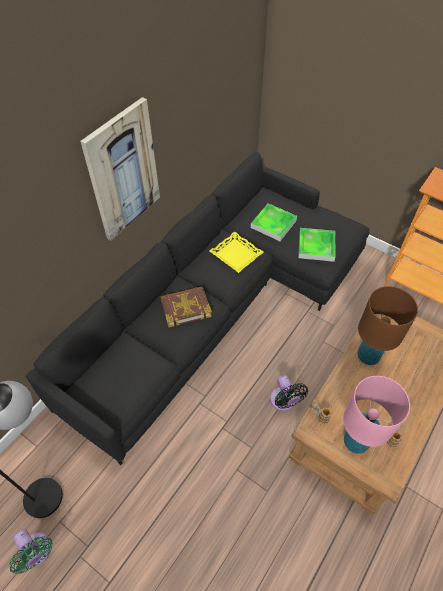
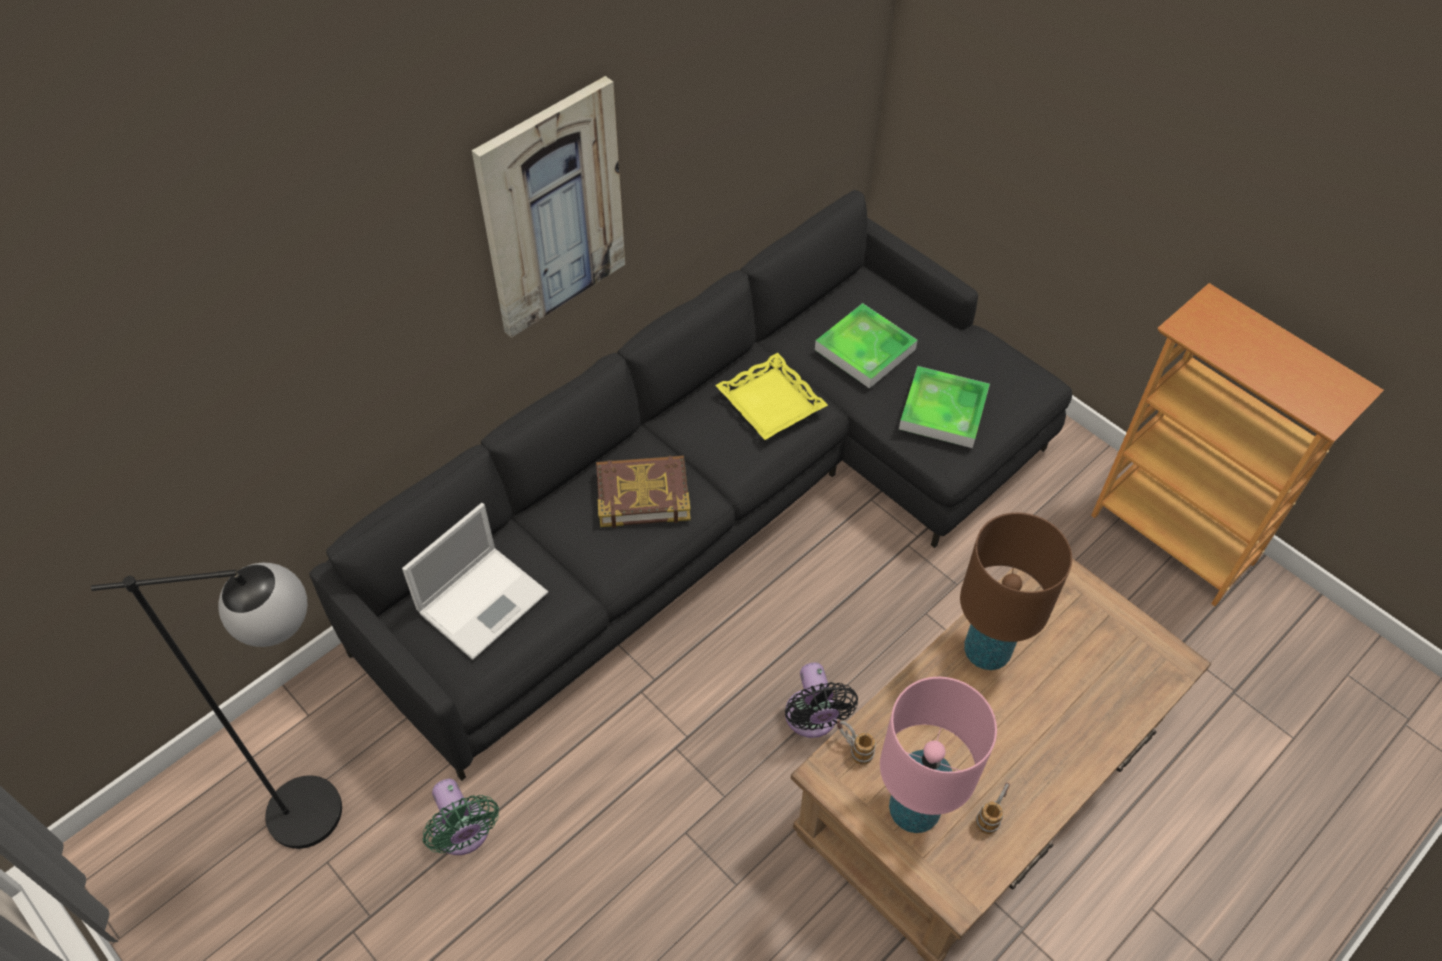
camera: 10 degrees right, 0 degrees up
green fan [9,529,53,574] -> green fan moved to [423,779,499,855]
none -> laptop [402,503,548,660]

